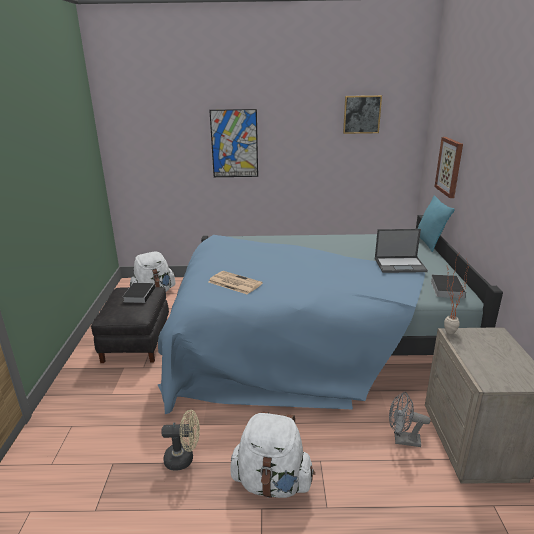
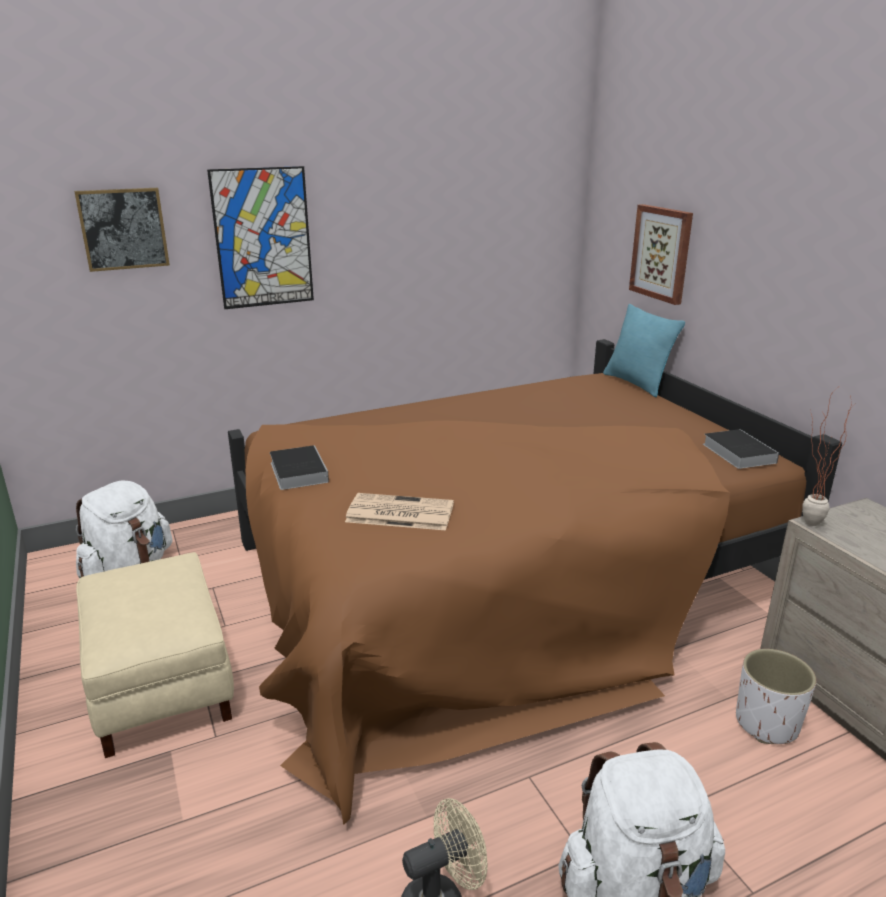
camera: 25 degrees left, 0 degrees up
black ottoman [91,287,169,363] -> beige ottoman [76,552,234,758]
book [122,283,156,303] -> book moved to [270,445,329,490]
blue bed [158,215,503,414] -> brown bed [228,339,842,825]
picture [343,95,382,134] -> picture moved to [74,188,170,272]
laptop [375,229,428,273] -> none
grey fan [389,392,431,447] -> white planter [736,649,816,744]

